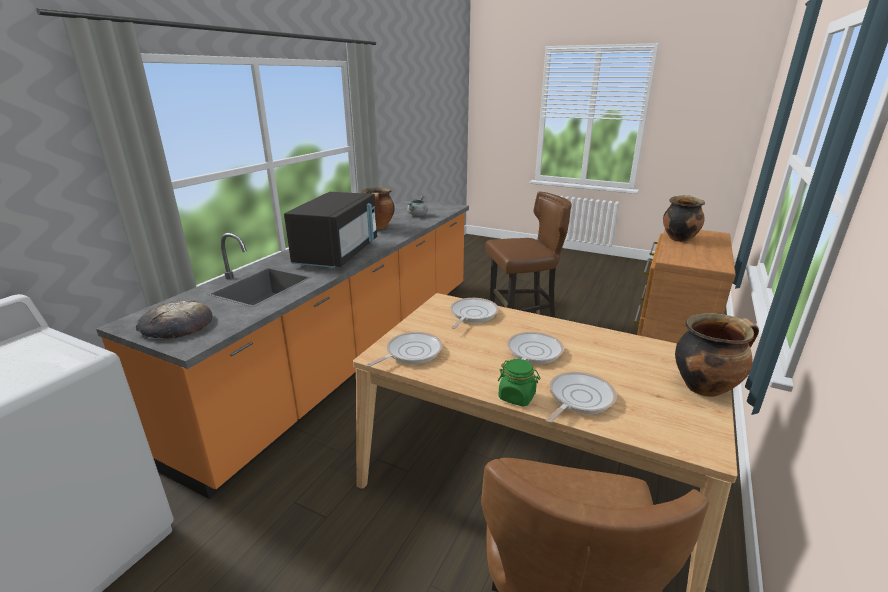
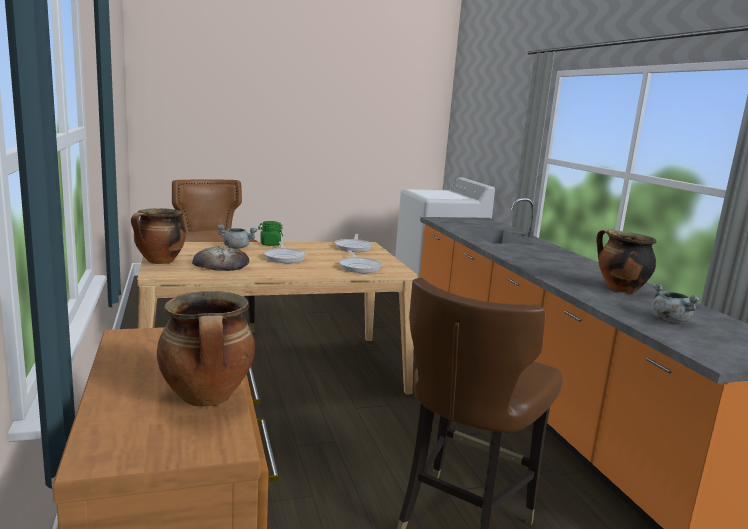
camera: 135 degrees right, 10 degrees down
bread [136,300,212,339] -> bread moved to [192,246,249,271]
black microwave [284,192,377,268] -> none
frying pan [546,371,617,423] -> grey cooking pot [217,224,257,249]

